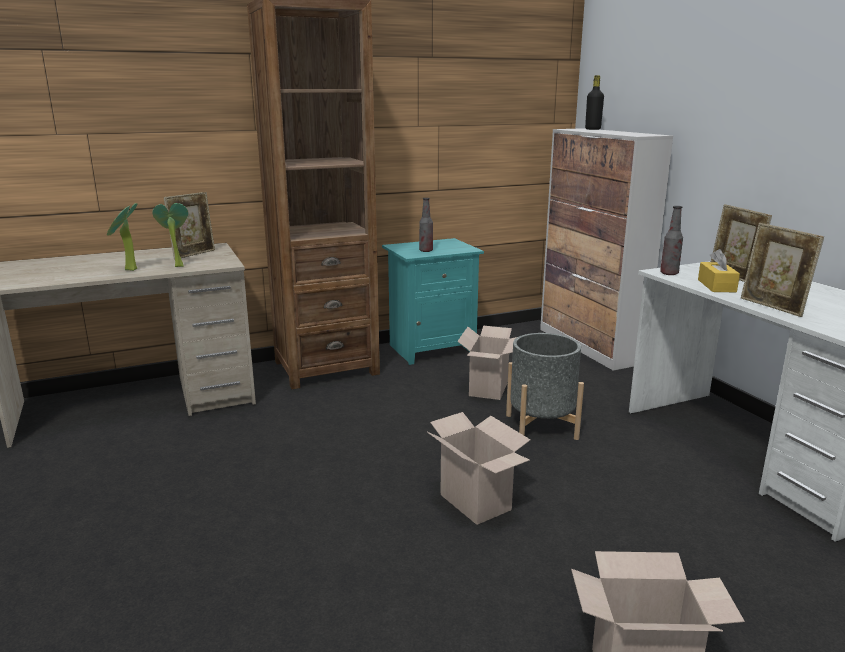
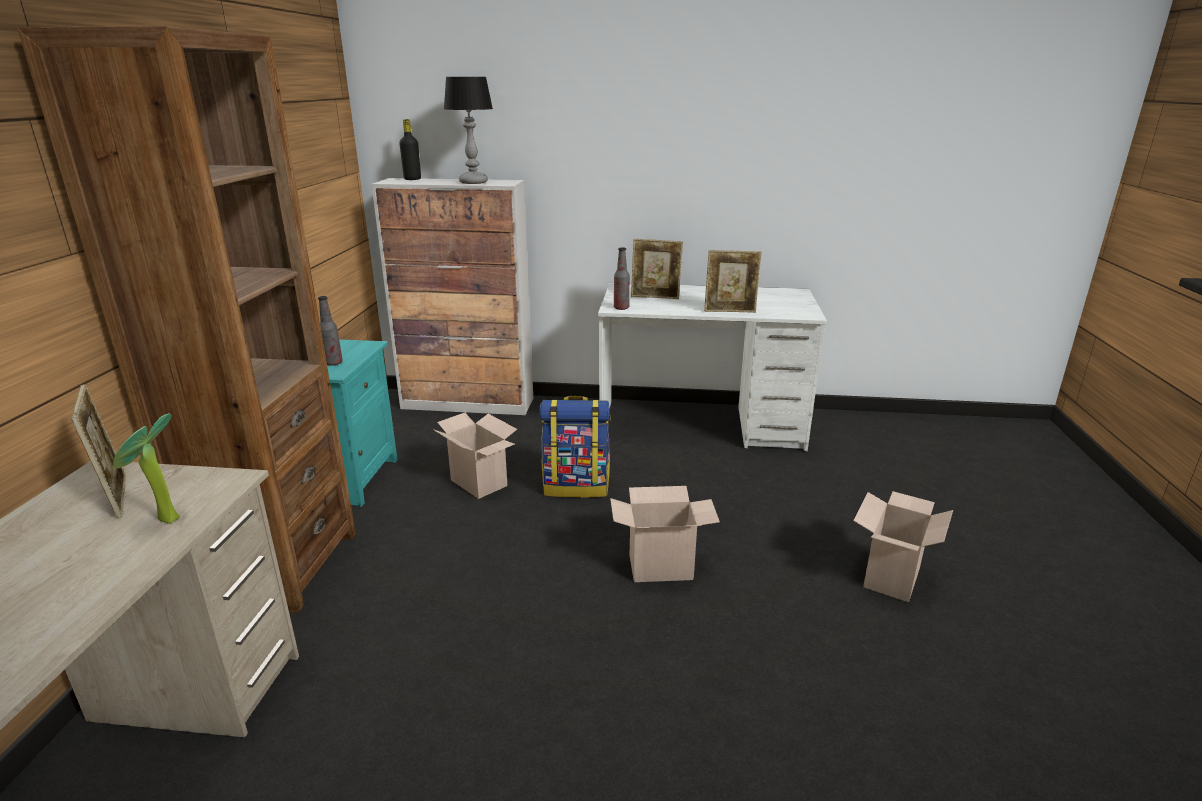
camera: 60 degrees left, 5 degrees up
potted plant [107,203,137,271] -> none
grey planter [506,333,584,440] -> backpack [540,396,611,498]
yellow tissue box [698,249,740,292] -> none
none -> table lamp [444,77,493,184]

